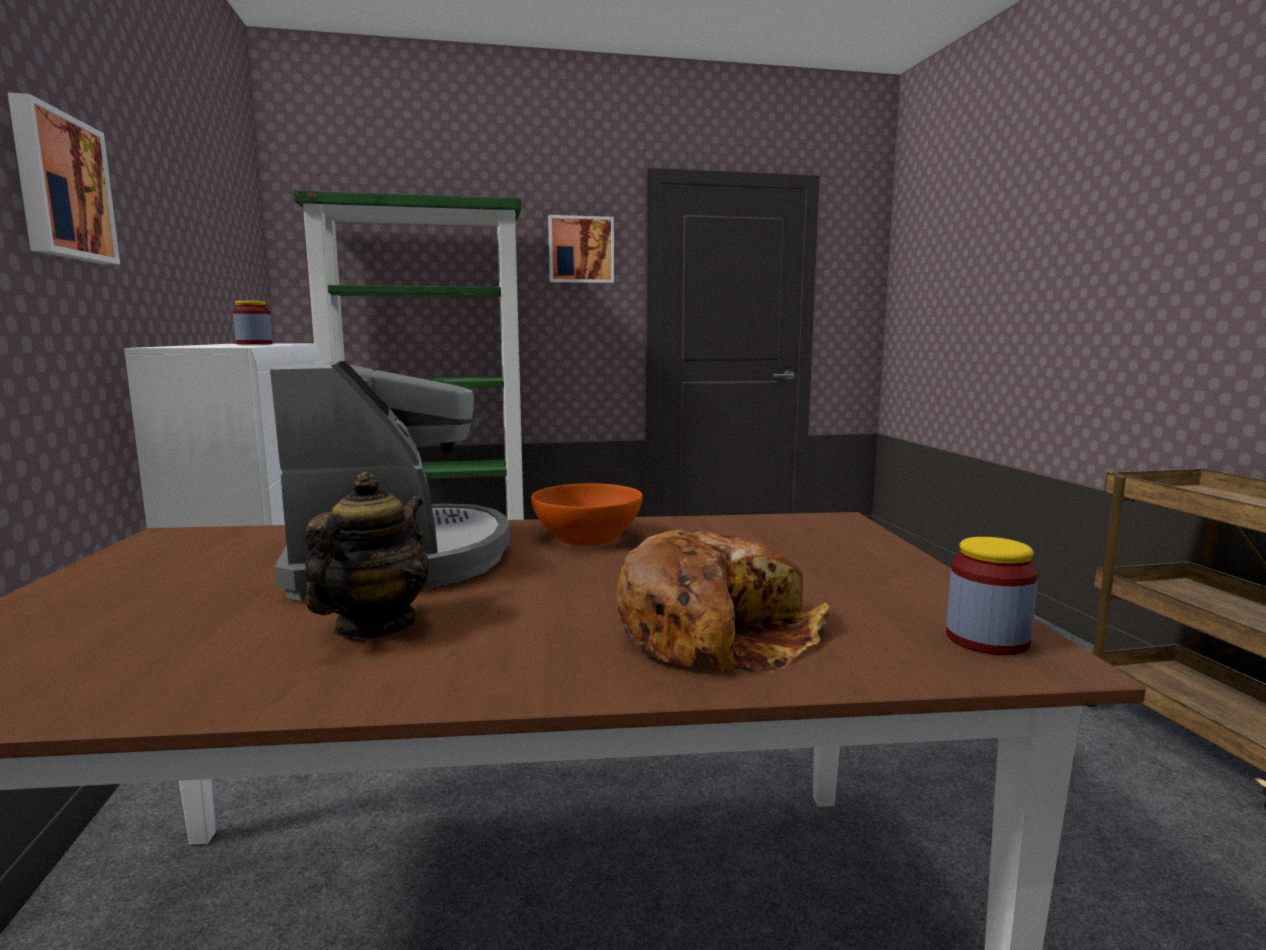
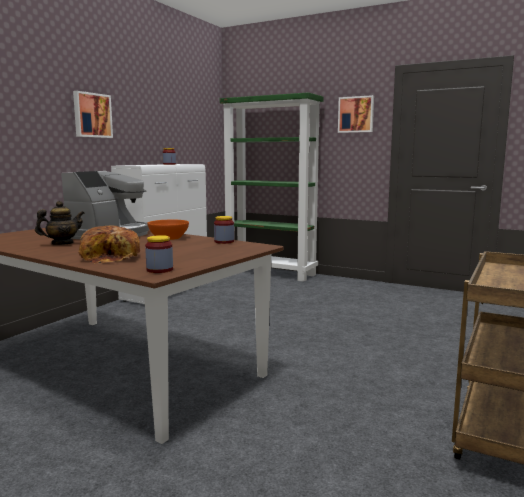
camera: 40 degrees right, 0 degrees up
none -> jar [214,216,234,244]

